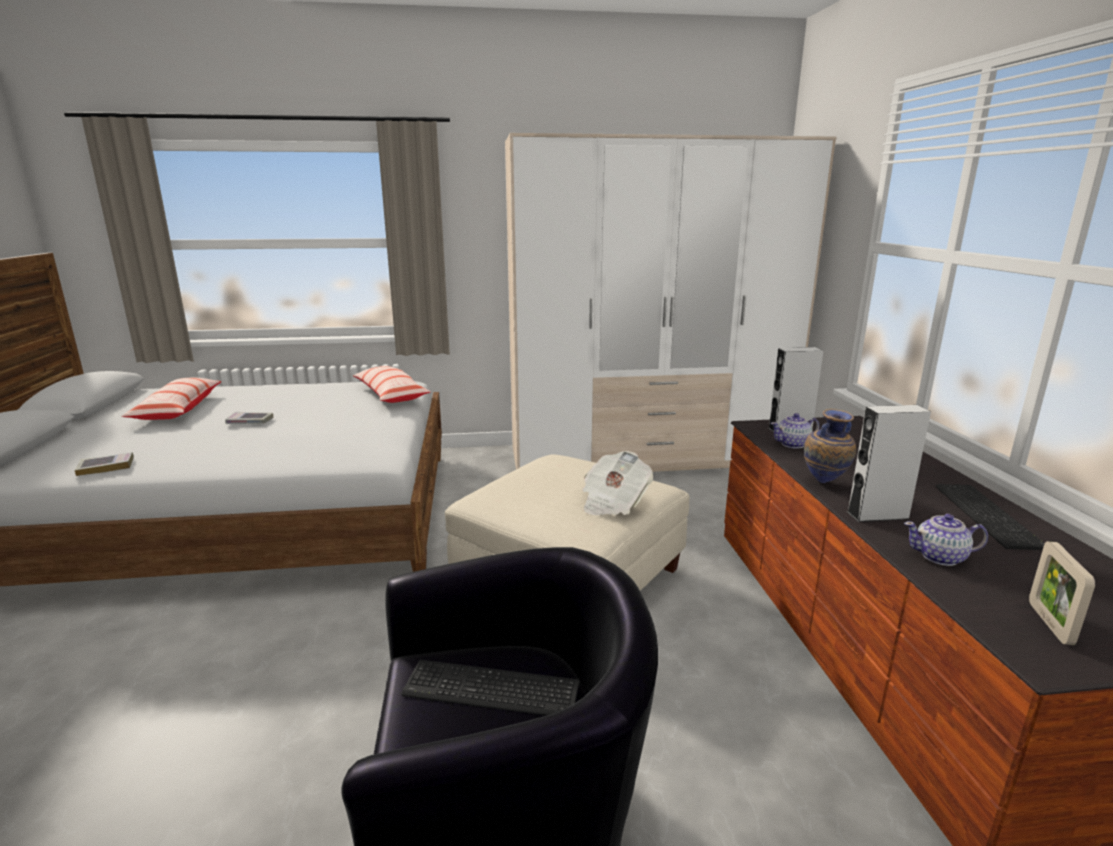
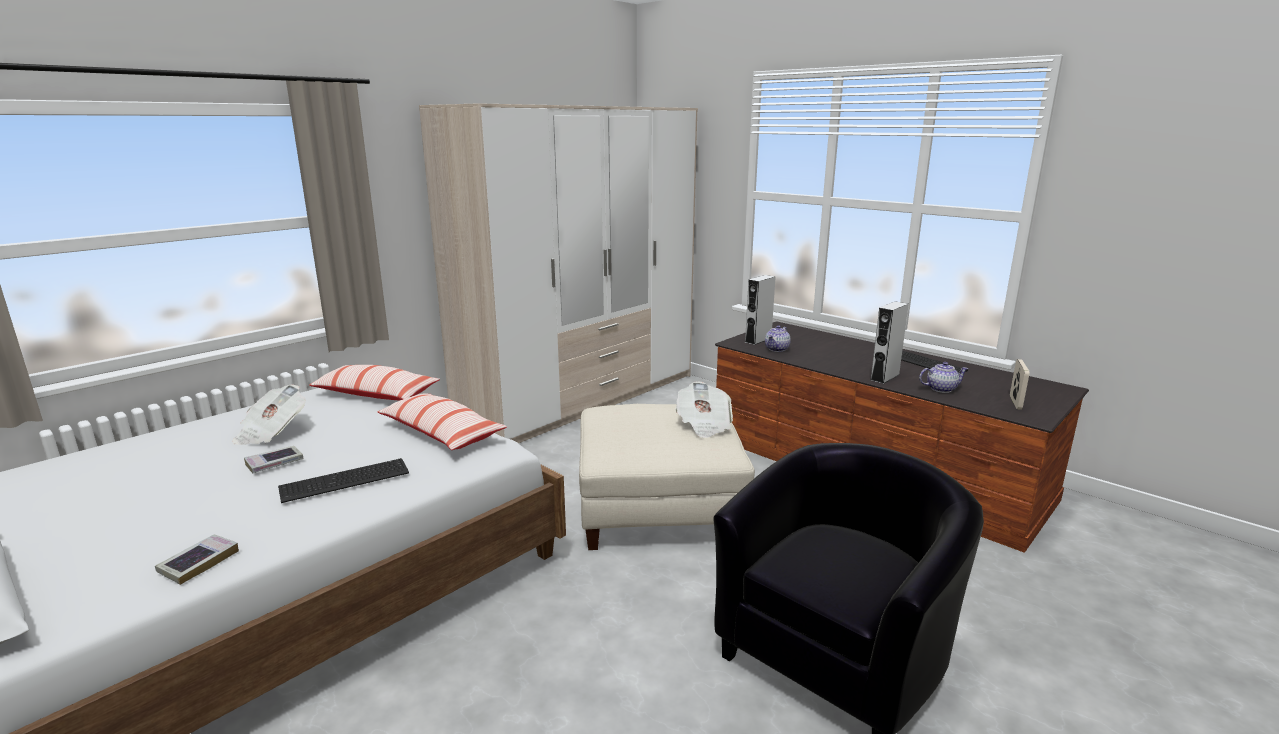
camera: 40 degrees left, 0 degrees up
pillow [122,378,221,420] -> pillow moved to [377,394,507,450]
keyboard [401,660,580,716] -> keyboard moved to [278,458,409,503]
vase [804,409,856,483] -> none
teapot [904,514,988,566] -> teapot turned 150 degrees counterclockwise [919,362,968,393]
picture frame [1029,541,1095,645] -> picture frame turned 135 degrees counterclockwise [1010,359,1029,410]
none -> newspaper [232,385,306,445]

